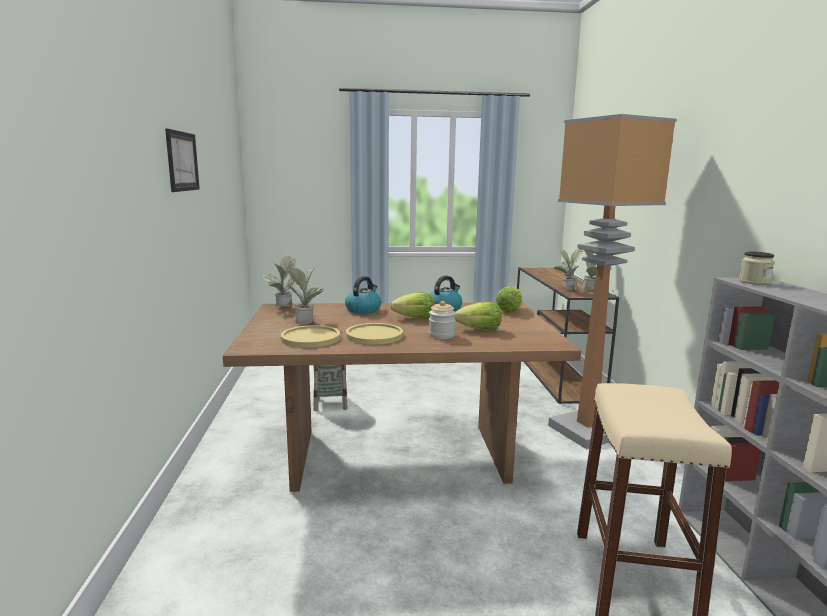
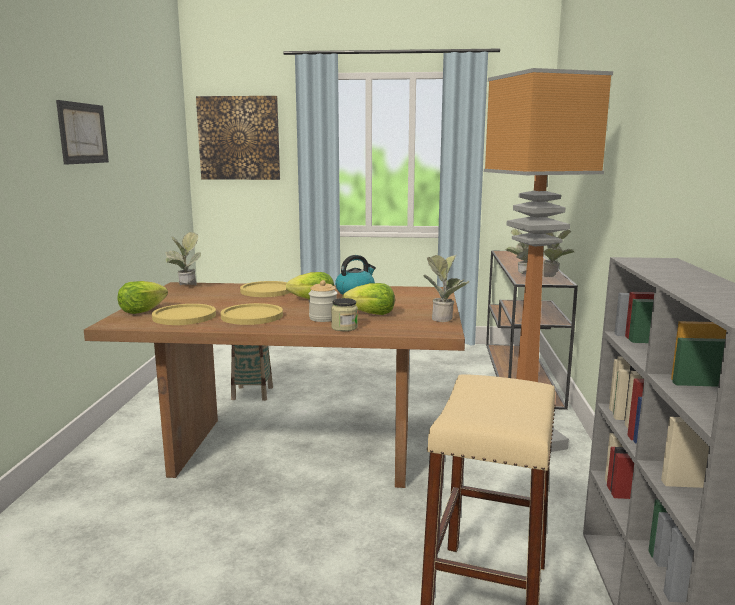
camera: 10 degrees right, 0 degrees up
potted plant [288,267,324,325] -> potted plant moved to [424,254,469,322]
kettle [345,276,381,314] -> yellow plate [240,281,291,297]
lettuce [496,286,522,313] -> lettuce moved to [118,281,168,314]
jar [739,252,775,285] -> jar moved to [331,298,358,331]
none -> picture [196,96,280,180]

